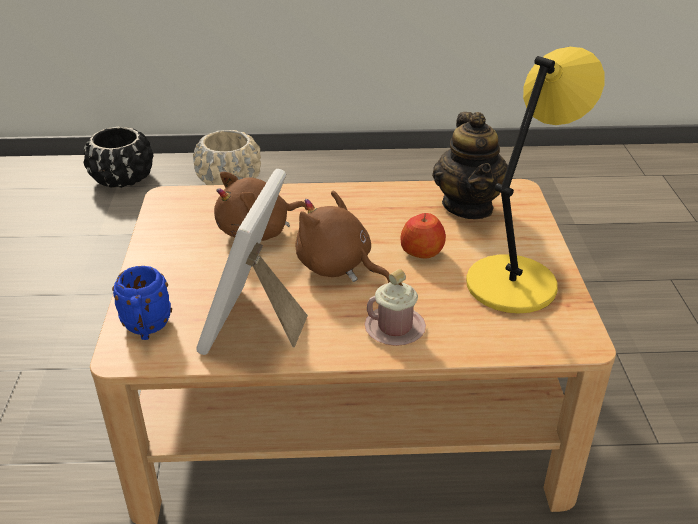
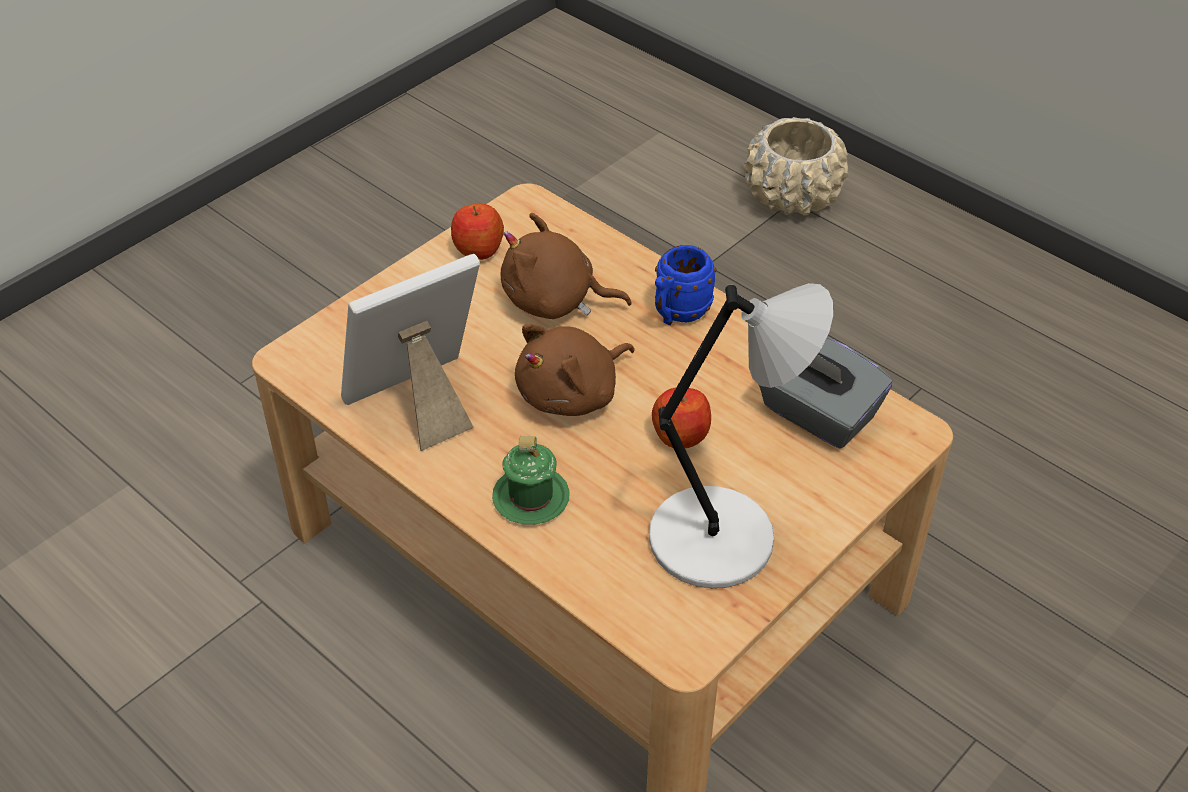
camera: 45 degrees right, 10 degrees up
black planter [83,127,154,188] -> none
blue mug [112,266,172,340] -> blue mug moved to [655,245,716,325]
brown plush toy [295,191,390,283] -> brown plush toy turned 120 degrees counterclockwise [515,324,635,416]
pink mug [364,269,426,346] -> green mug [492,436,570,525]
teapot [432,112,508,219] -> grey tissue box [758,336,893,448]
yellow table lamp [466,47,605,314] -> grey table lamp [649,283,833,588]
none -> apple [451,204,504,260]

